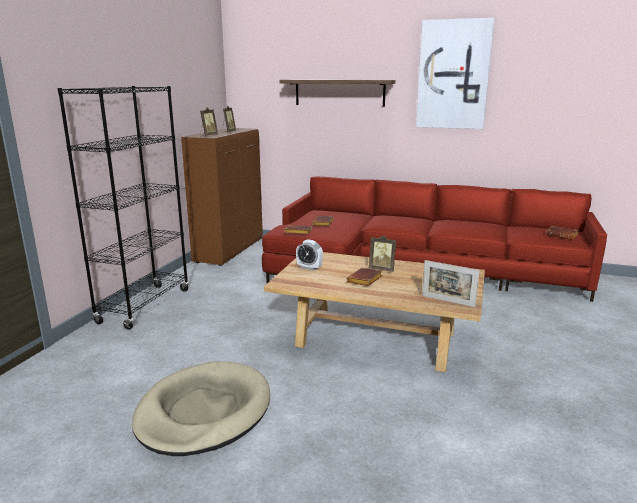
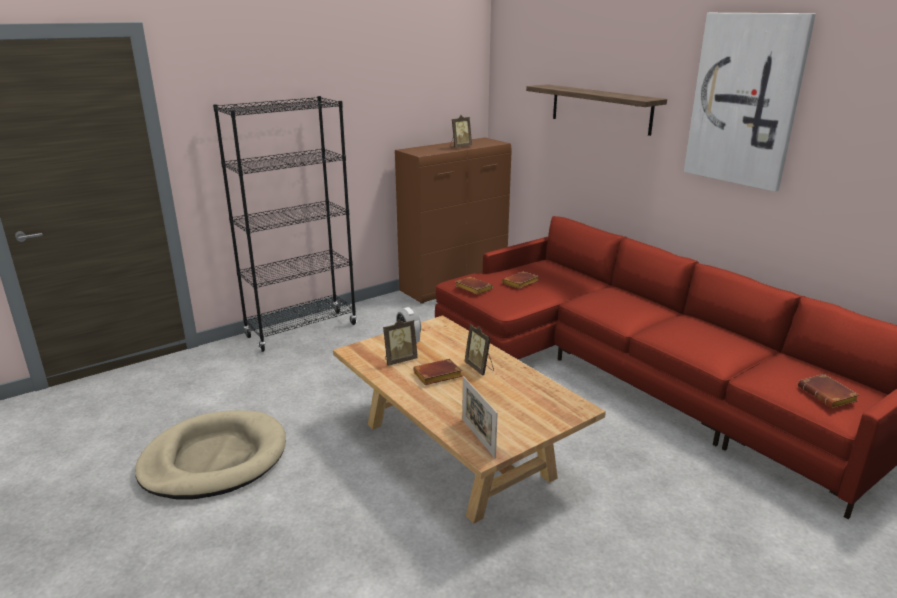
camera: 35 degrees right, 5 degrees up
picture frame [200,108,218,136] -> picture frame moved to [383,319,418,366]

